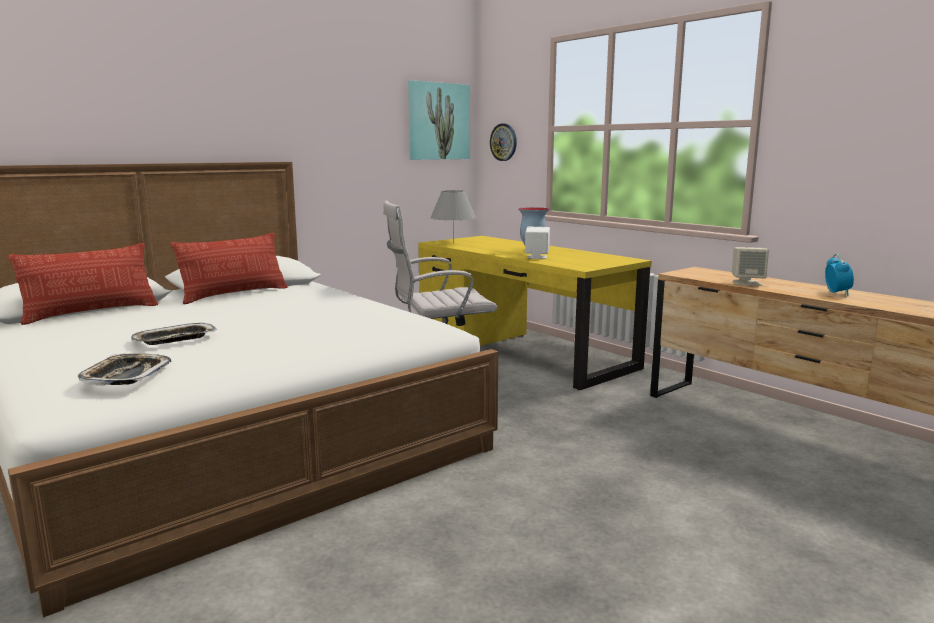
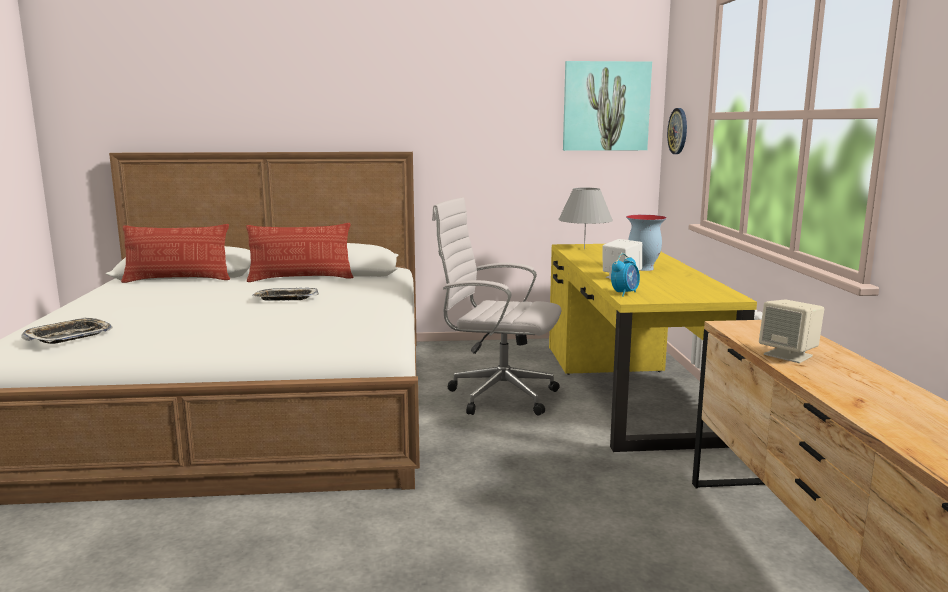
camera: 35 degrees right, 0 degrees up
tray [131,323,218,345] -> tray moved to [253,288,319,301]
alarm clock [825,254,854,296] -> alarm clock moved to [611,253,640,297]

